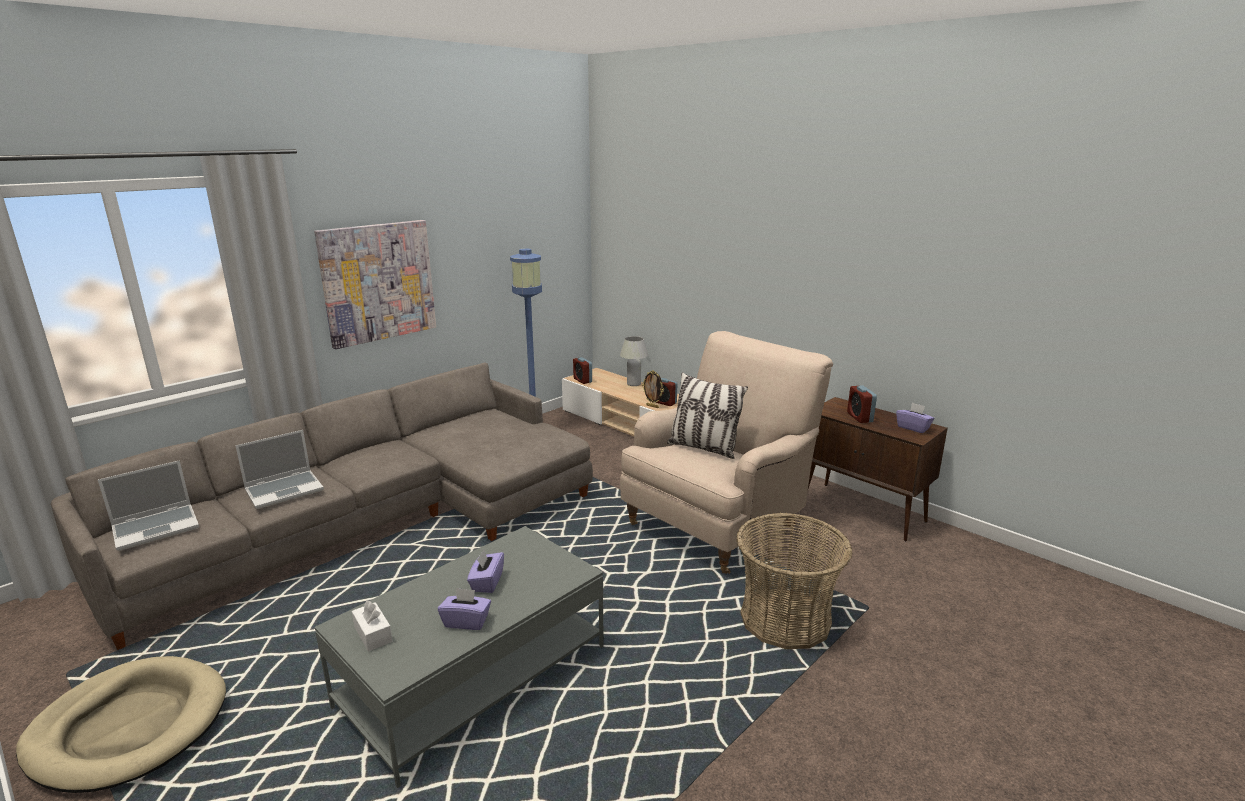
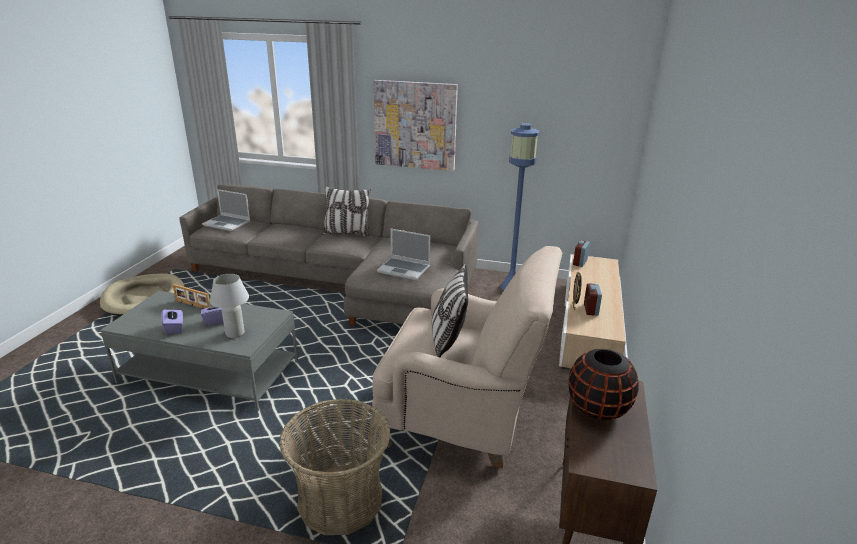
camera: 60 degrees right, 5 degrees up
laptop [235,430,324,509] -> laptop moved to [377,228,430,280]
white tissue box [352,600,392,651] -> none
white table lamp [620,336,648,386] -> white table lamp moved to [210,274,249,338]
alarm clock [847,385,877,423] -> black vase [568,349,639,420]
purple tissue box [896,403,934,433] -> none
none -> picture frame [173,284,210,309]
none -> pillow [322,186,371,237]

